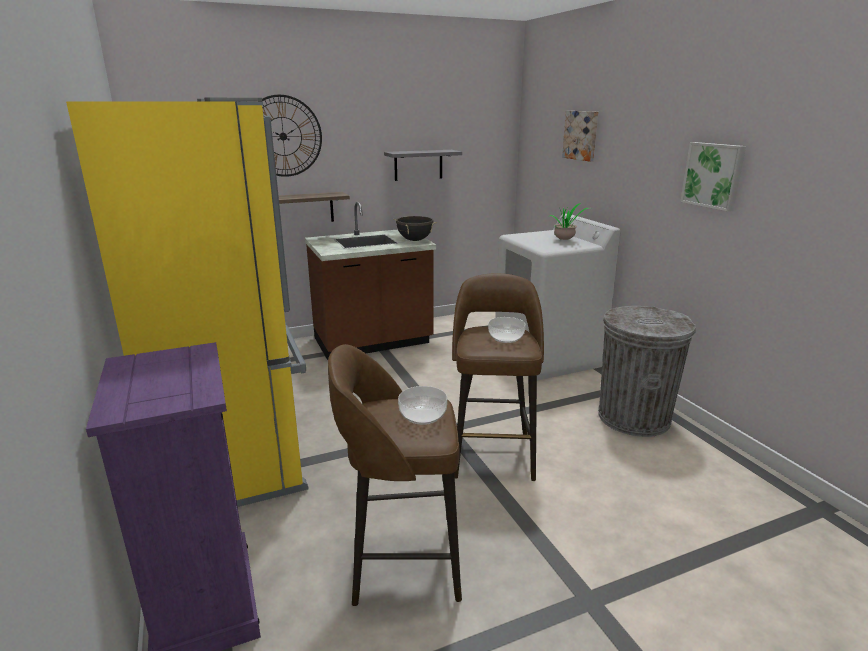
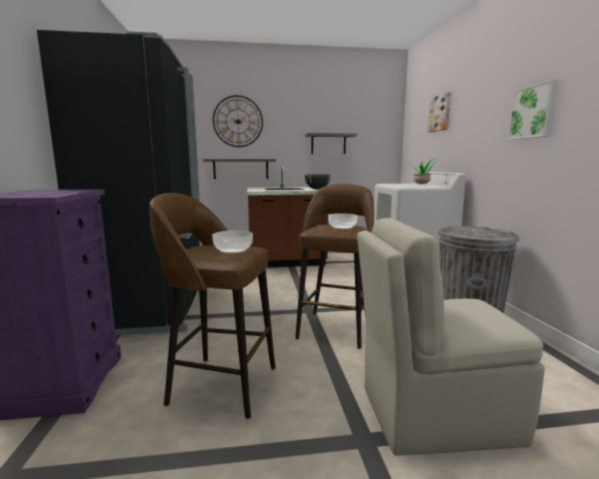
camera: 15 degrees right, 10 degrees down
yellow fridge [66,98,309,507] -> black fridge [37,30,200,335]
none -> beige chair [357,218,545,456]

